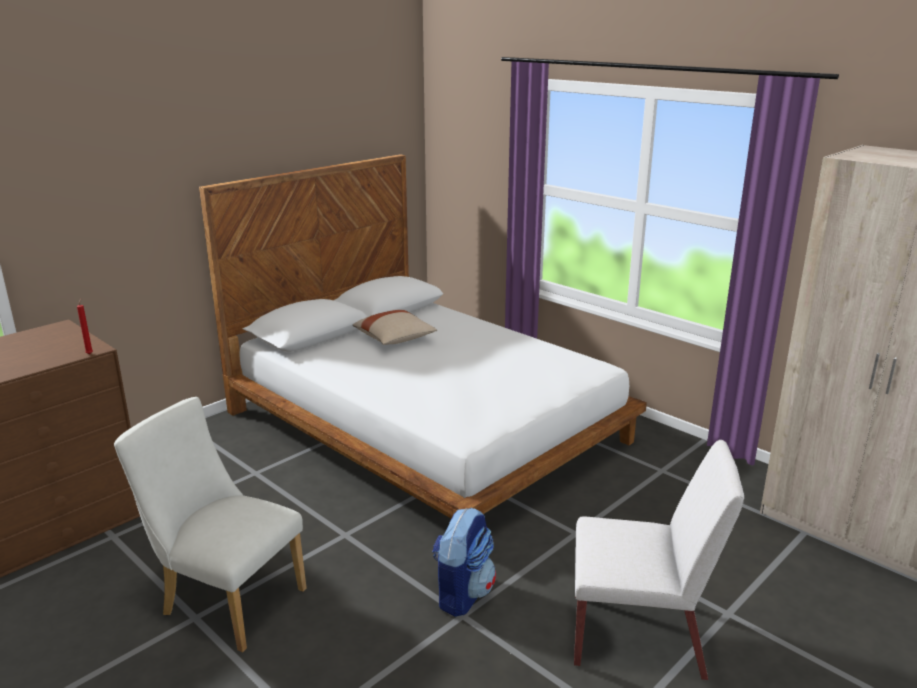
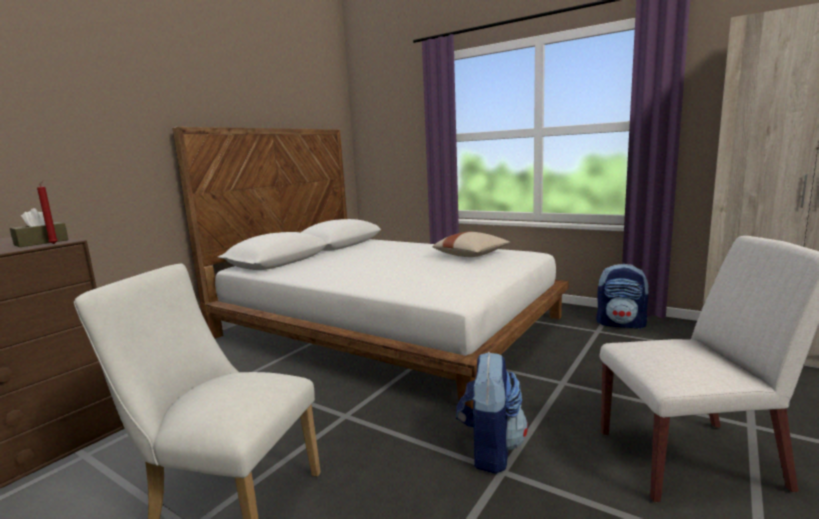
camera: 10 degrees left, 10 degrees down
beige pillow [353,310,437,345] -> beige pillow moved to [433,232,510,257]
none -> brown tissue box [10,208,68,247]
none -> backpack [596,264,650,329]

